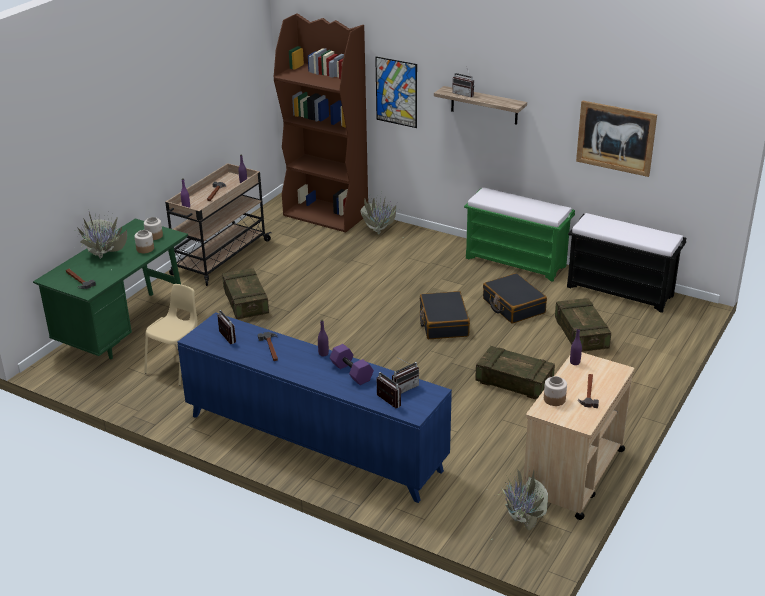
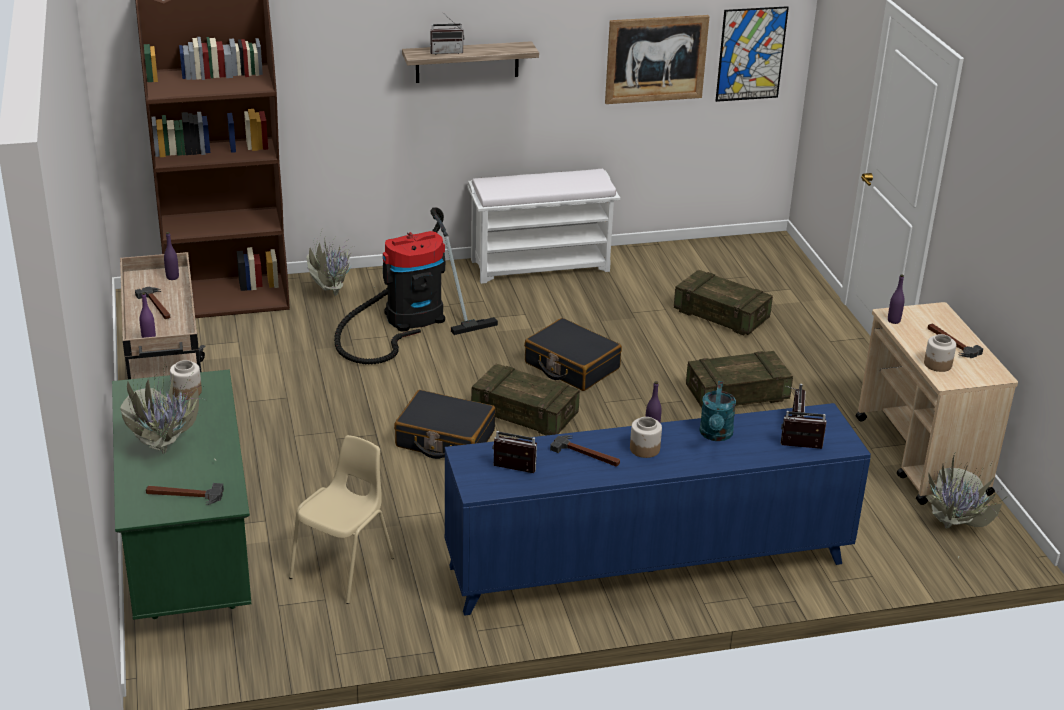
camera: 45 degrees left, 0 degrees up
jar [134,230,154,253] -> jar moved to [630,417,662,458]
beige chair [144,284,198,386] -> beige chair turned 45 degrees clockwise [289,435,395,604]
crate [222,268,269,319] -> crate moved to [471,364,580,435]
purple dumbbell [330,344,374,385] -> turquoise watering can [699,381,736,441]
picture [375,56,417,128] -> picture moved to [716,6,789,102]
green bench [464,187,575,282] -> white bench [467,169,620,284]
black suitcase [483,273,547,324] -> black suitcase moved to [394,390,495,459]
black bench [567,213,686,313] -> none
none -> vacuum cleaner [334,207,498,365]

